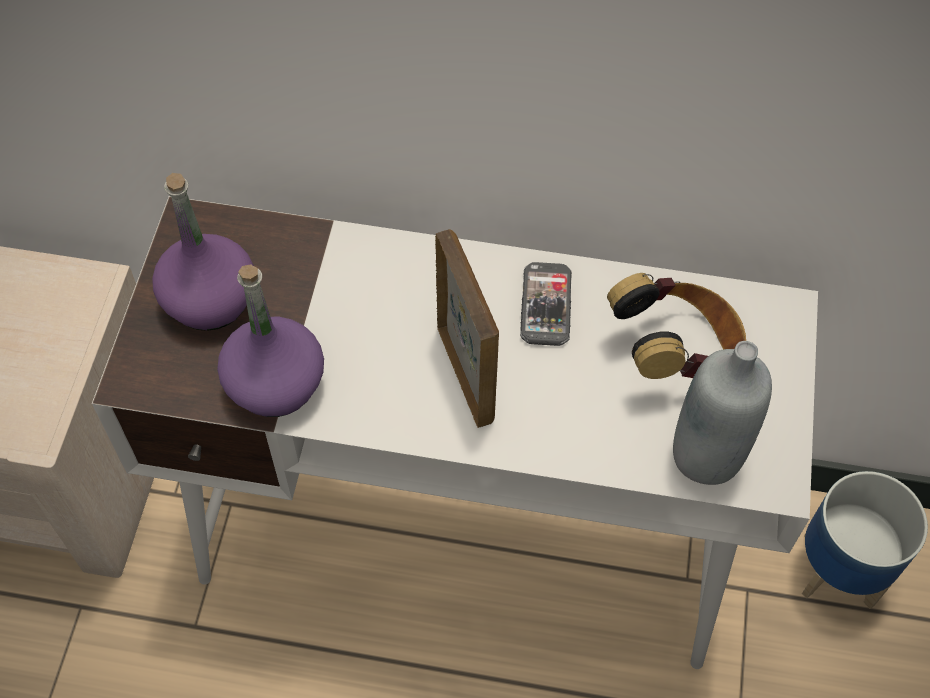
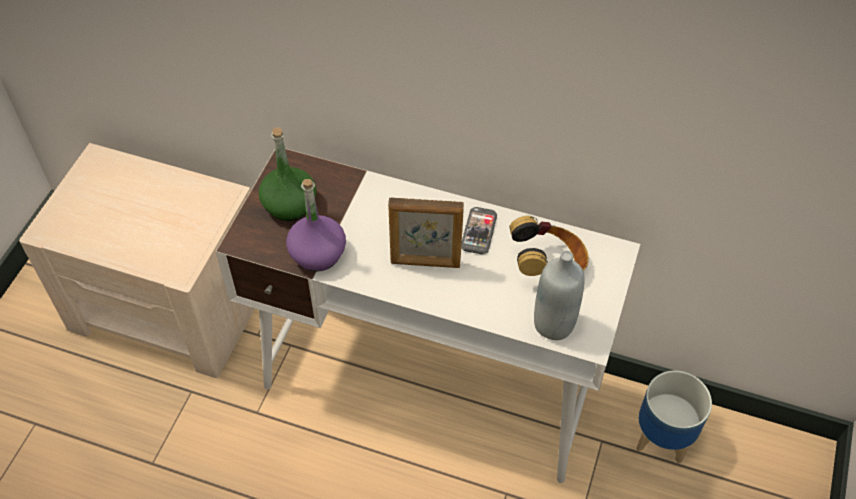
camera: 10 degrees right, 5 degrees down
purple bottle [152,173,254,331] -> green bottle [259,127,316,221]
picture frame [435,229,499,428] -> picture frame turned 105 degrees clockwise [388,197,464,268]

